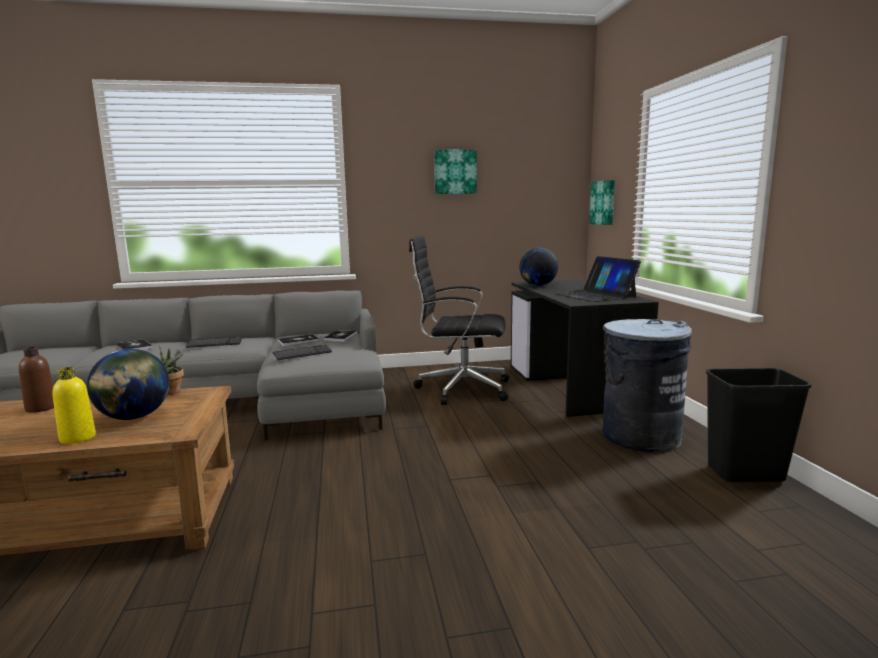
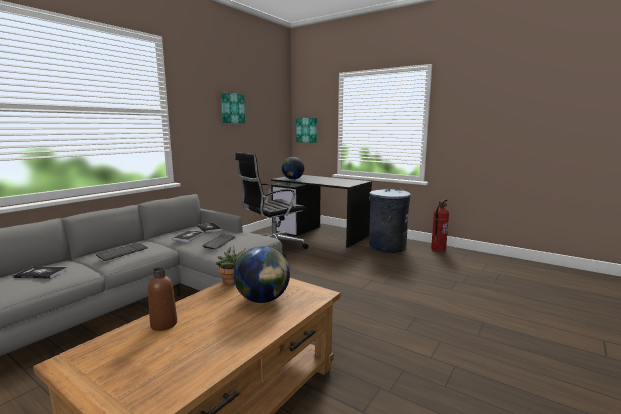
camera: 45 degrees left, 0 degrees up
yellow bottle [52,367,96,444] -> none
laptop [554,256,641,302] -> none
black trash can [706,368,812,482] -> fire extinguisher [431,199,449,252]

